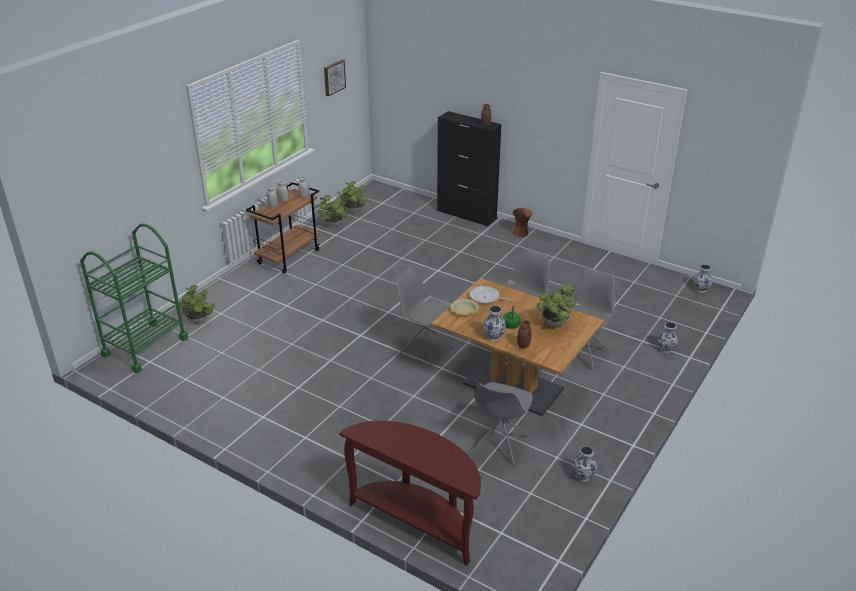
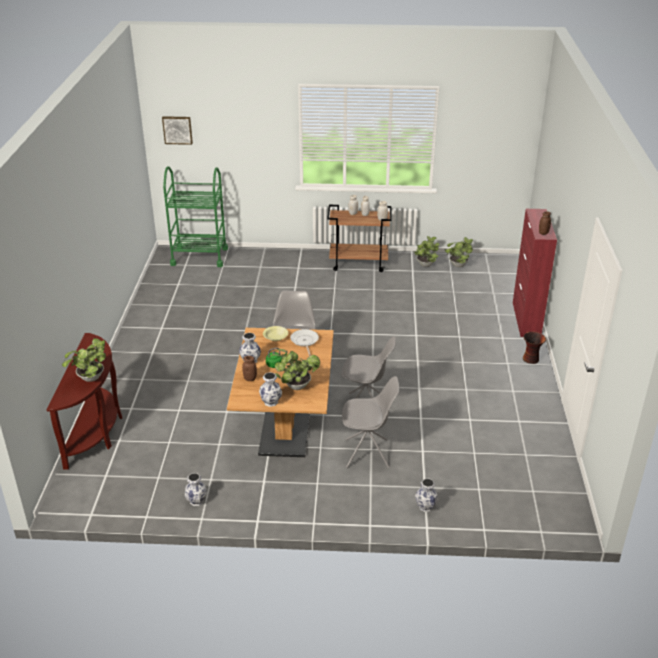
camera: 60 degrees right, 0 degrees up
potted plant [179,285,214,324] -> potted plant moved to [62,338,106,382]
picture [324,60,346,96] -> picture moved to [162,116,193,145]
black cabinet [437,111,502,226] -> red cabinet [513,209,557,337]
grey chair [470,382,533,466] -> none
vase [694,264,712,293] -> vase moved to [259,372,282,407]

